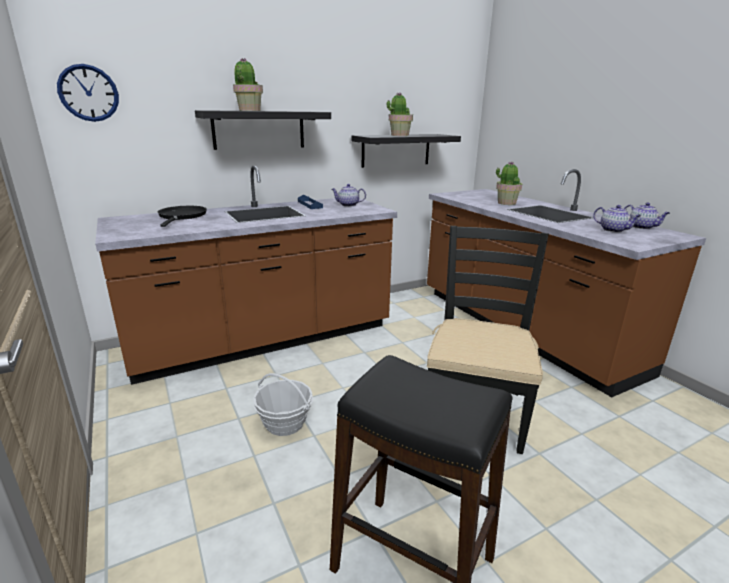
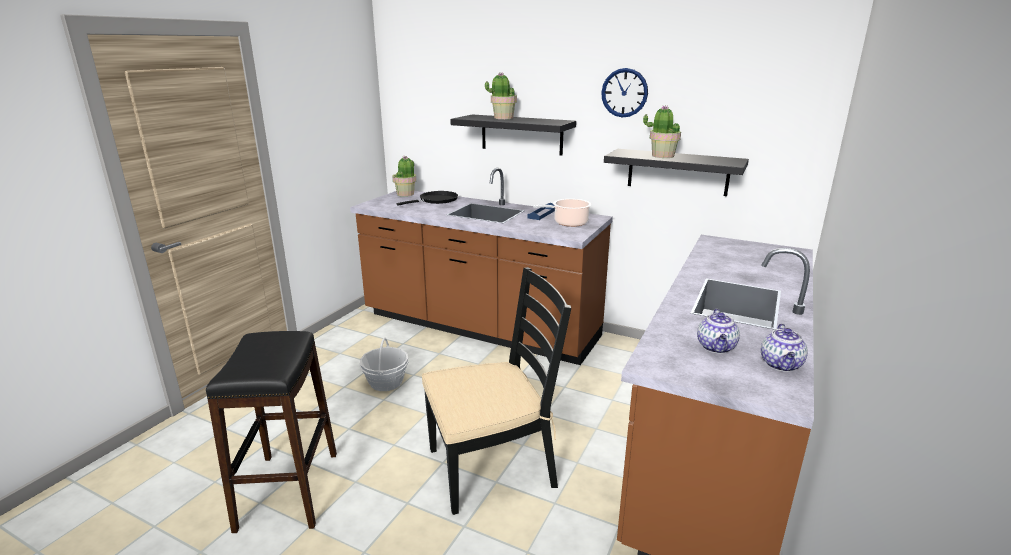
camera: 55 degrees right, 0 degrees up
wall clock [57,64,119,122] -> wall clock moved to [601,68,648,118]
teapot [332,184,366,207] -> cooking pot [533,199,591,227]
potted plant [496,162,523,205] -> potted plant moved to [392,156,416,197]

